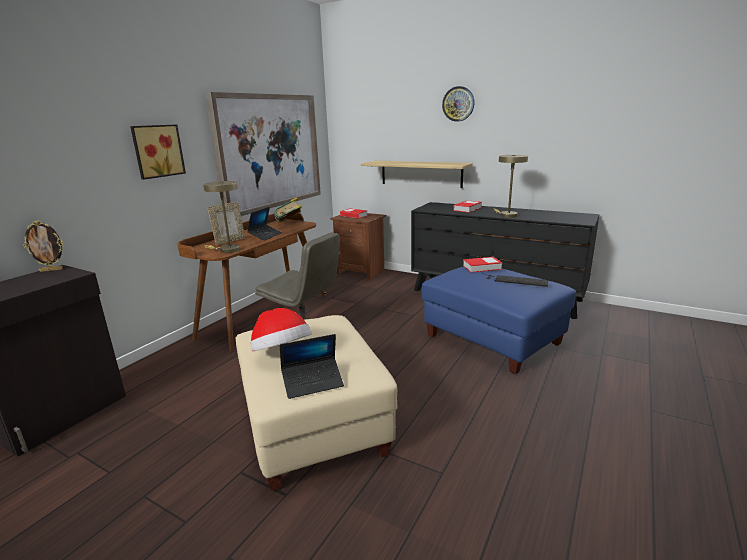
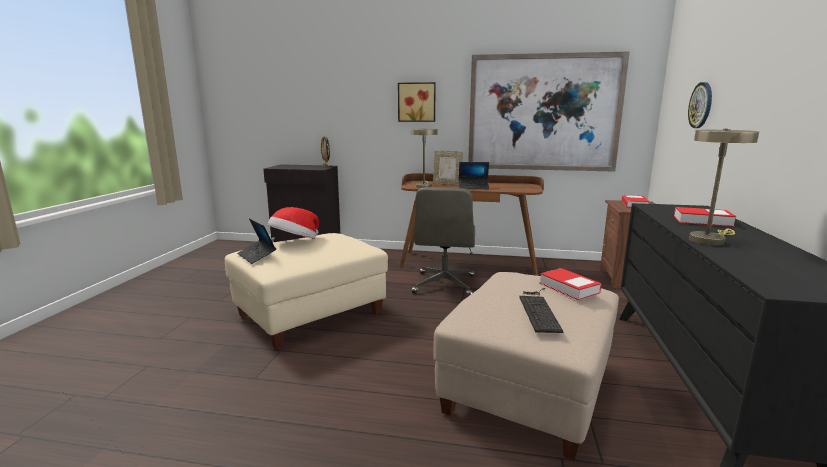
camera: 70 degrees right, 5 degrees down
book [274,197,302,222] -> none
shelf [361,161,473,188] -> none
blue ottoman [421,267,576,374] -> beige ottoman [433,272,619,461]
wall clock [442,86,475,122] -> wall clock moved to [688,82,712,128]

